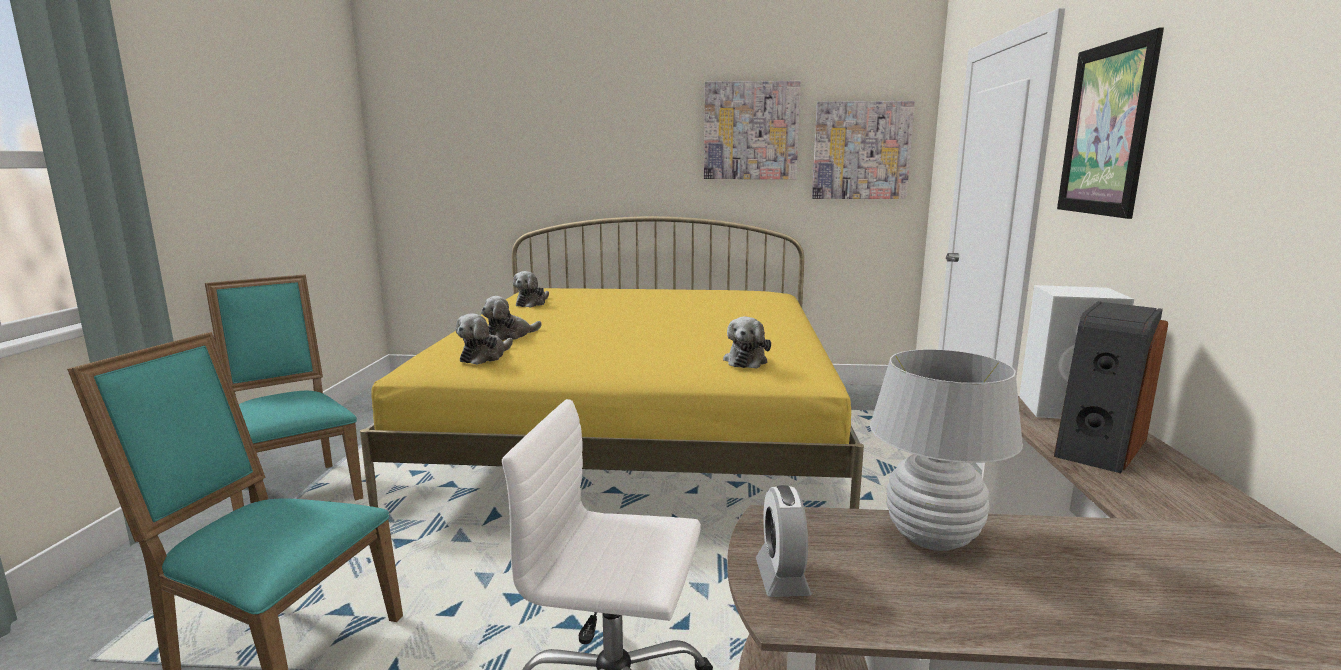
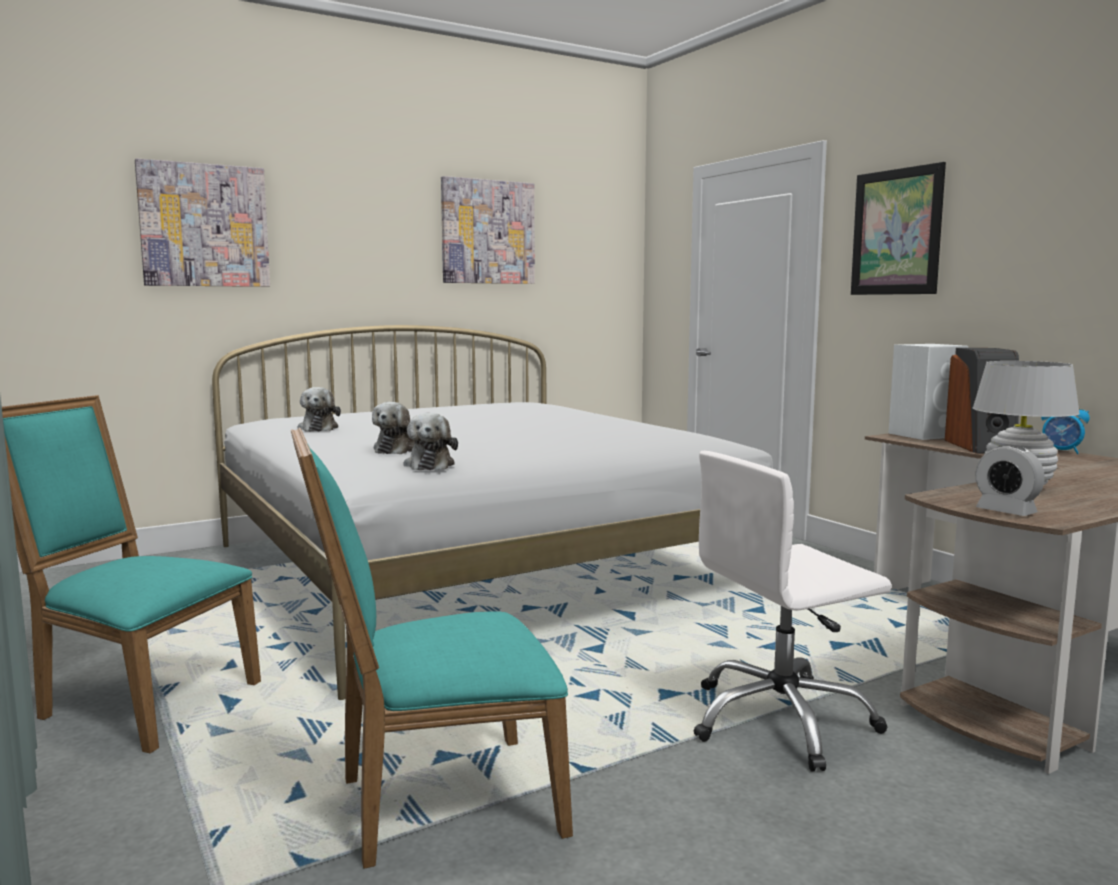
camera: 35 degrees left, 5 degrees down
yellow bed [360,216,864,509] -> white bed [212,325,773,700]
plush toy [723,316,771,369] -> none
picture [812,101,915,199] -> picture moved to [135,158,270,287]
none -> alarm clock [1041,408,1090,454]

